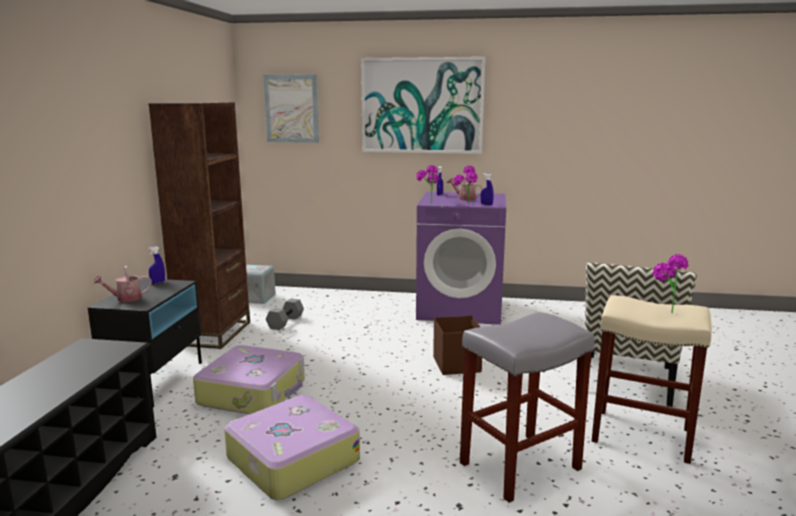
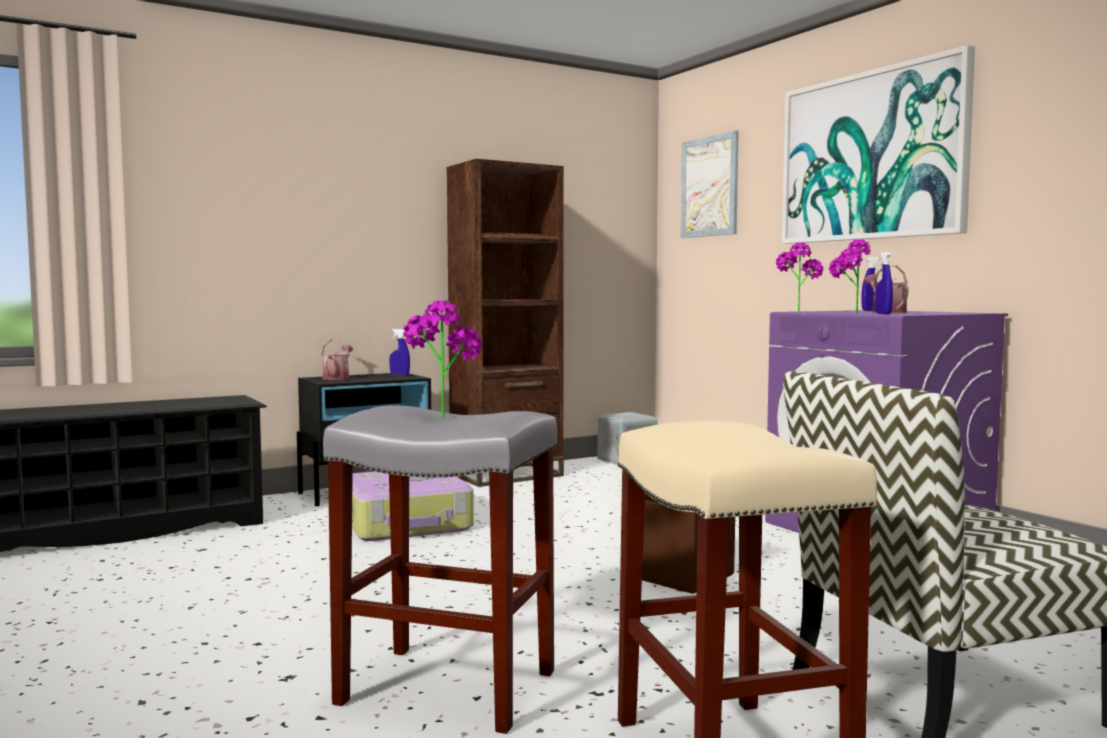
camera: 50 degrees right, 10 degrees down
watering can [93,266,152,302] -> watering can turned 75 degrees clockwise [321,339,353,380]
suitcase [224,395,360,500] -> none
grey dumbbell [266,298,304,330] -> none
potted plant [653,254,689,313] -> potted plant moved to [404,301,482,418]

